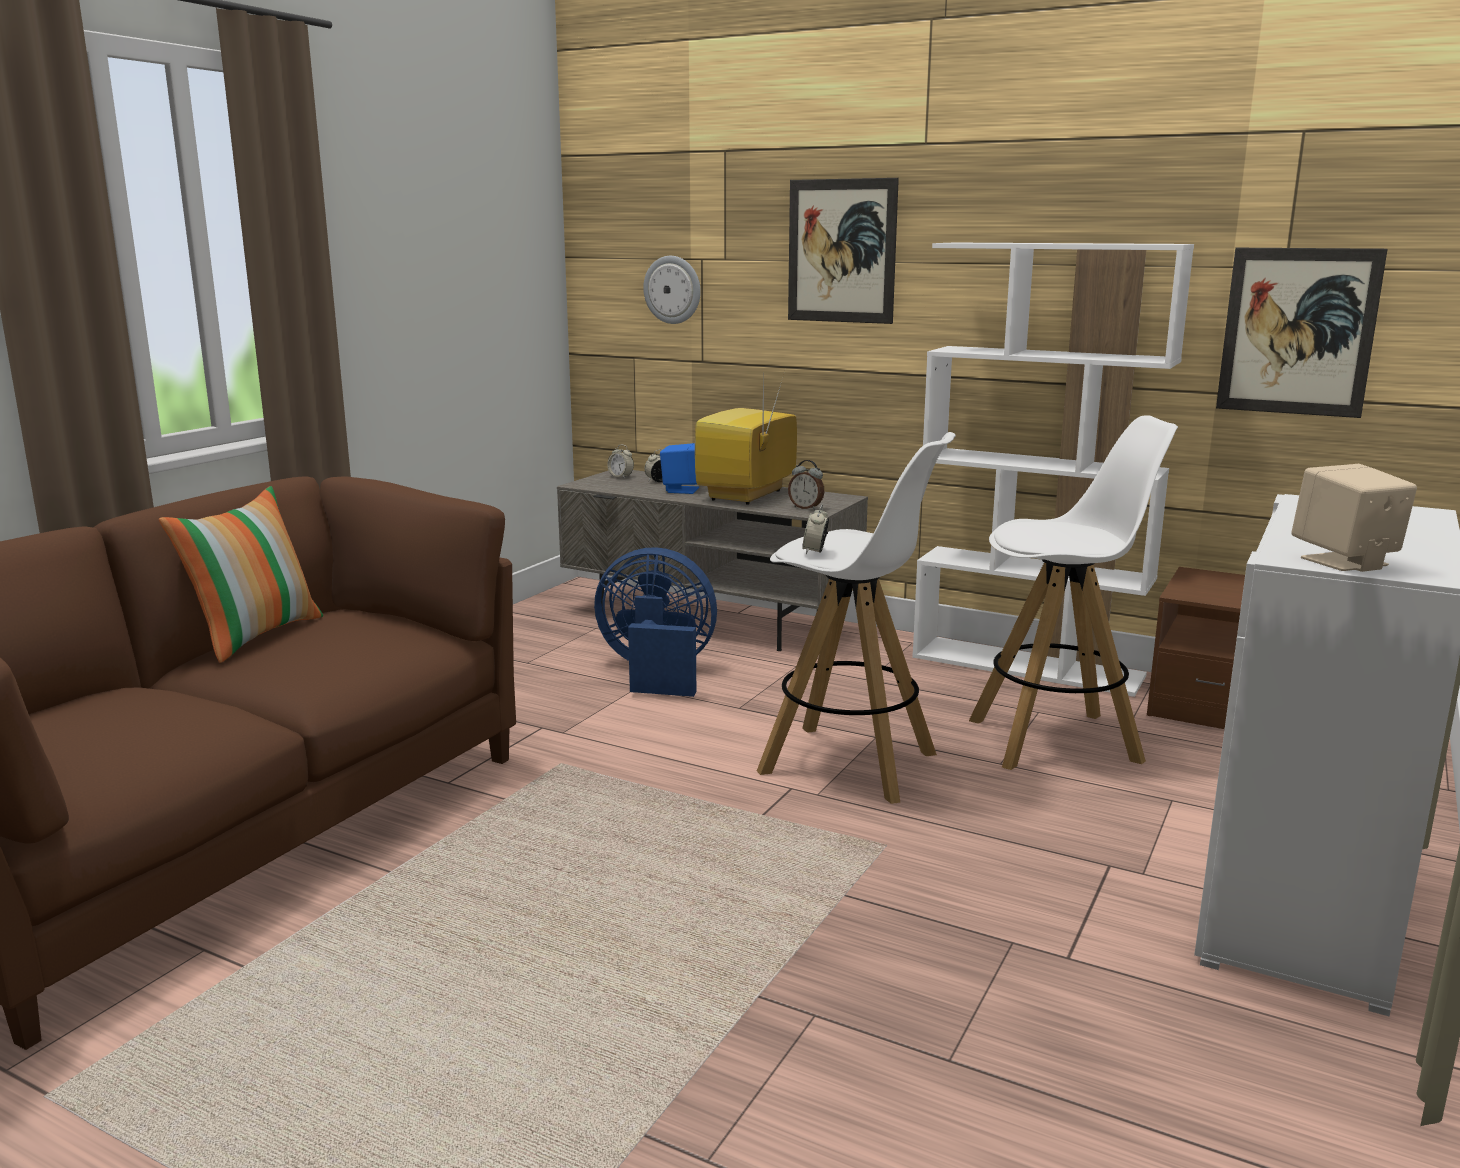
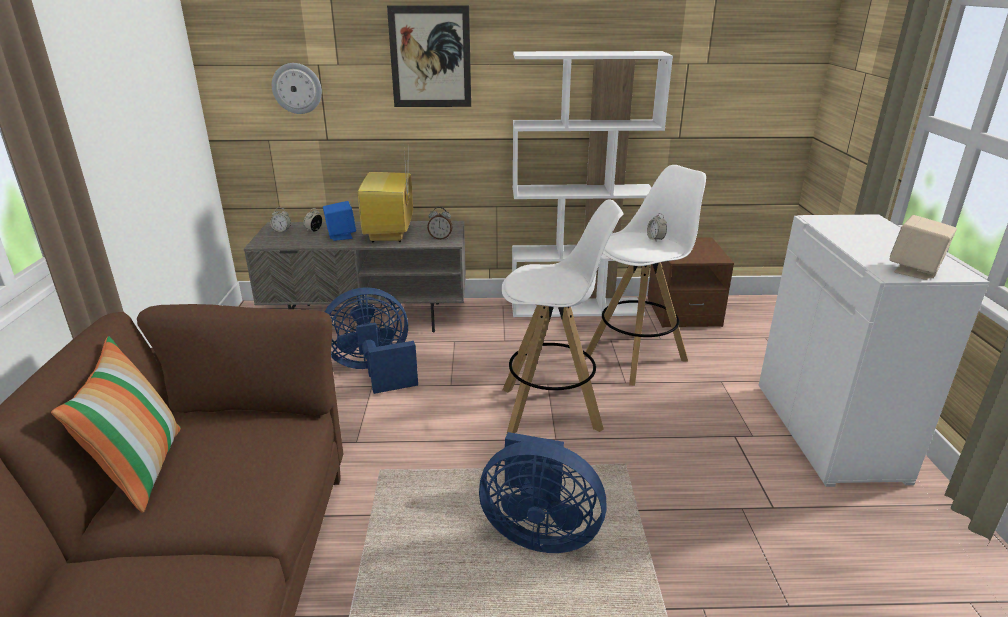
camera: 30 degrees left, 10 degrees up
alarm clock [802,504,829,554] -> alarm clock moved to [647,213,667,241]
picture [1216,248,1388,418] -> none
none -> blue fan [479,432,606,553]

